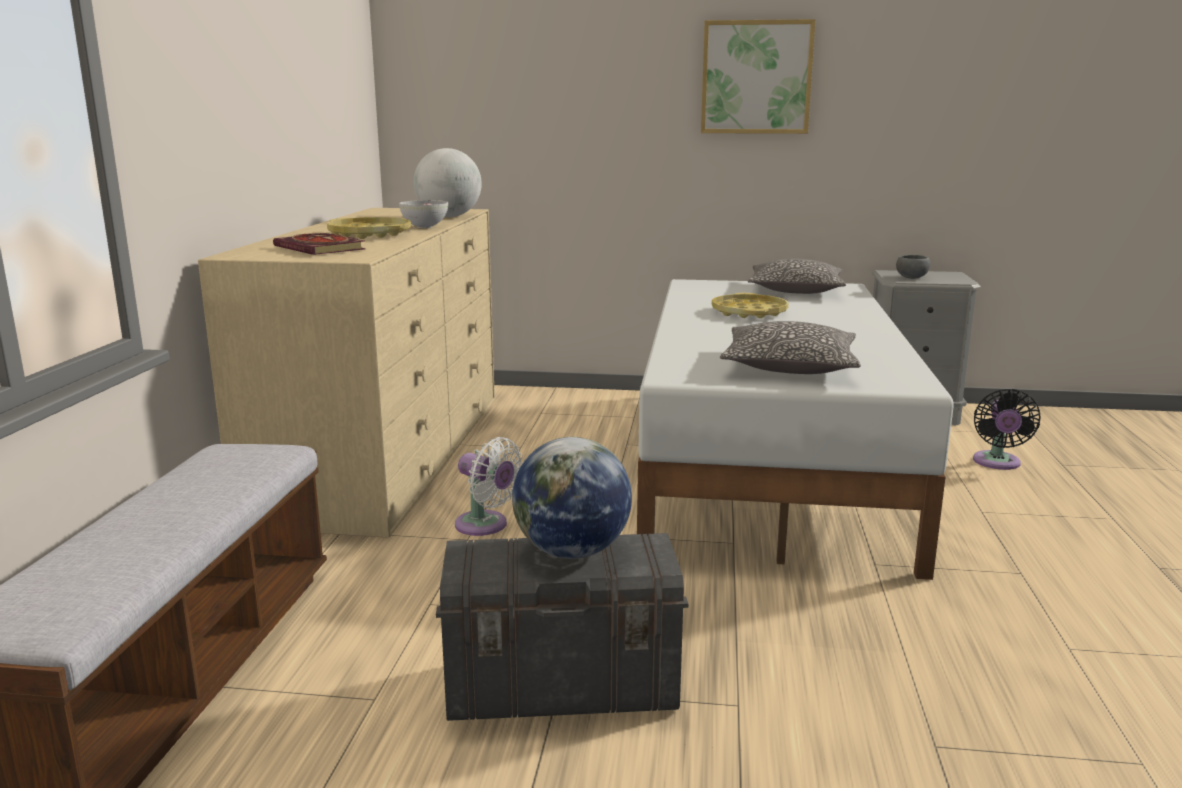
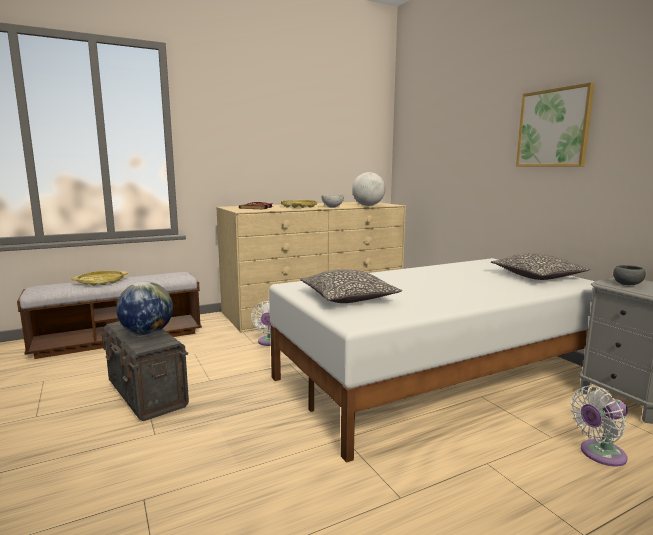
camera: 55 degrees right, 5 degrees down
yellow tray [712,293,789,318] -> yellow tray moved to [72,271,128,286]
black fan [973,389,1041,470] -> white fan [571,386,628,466]

